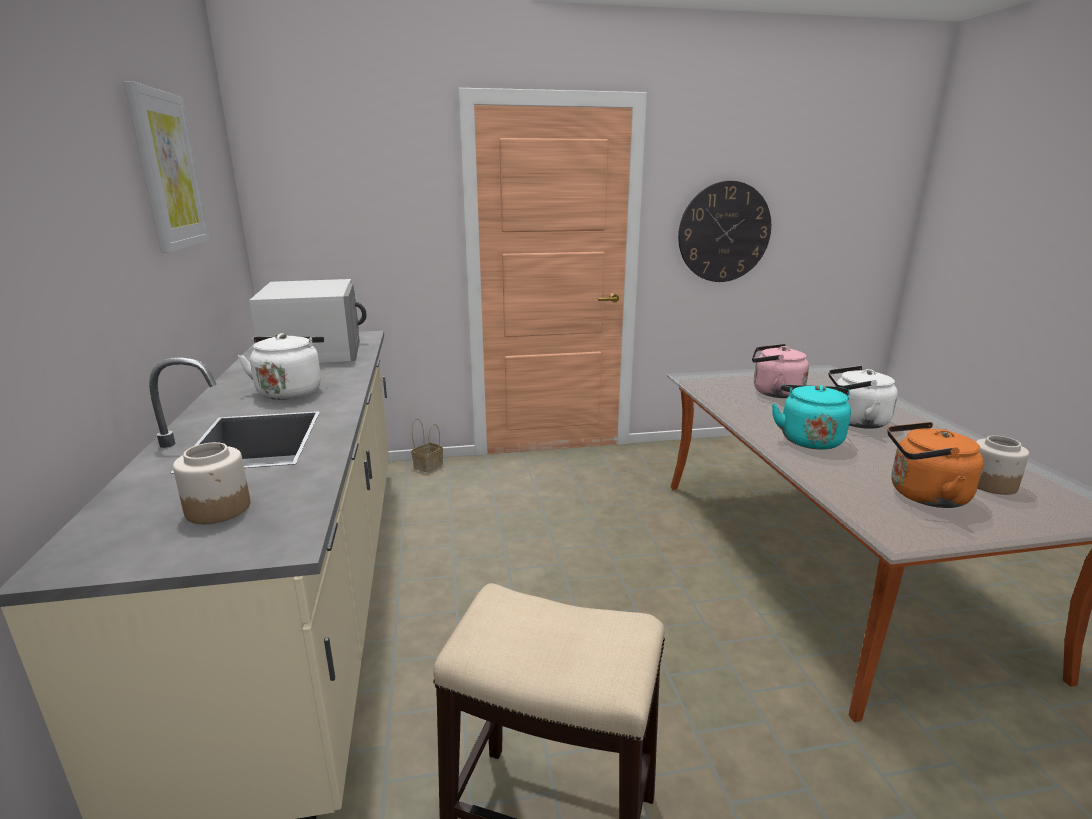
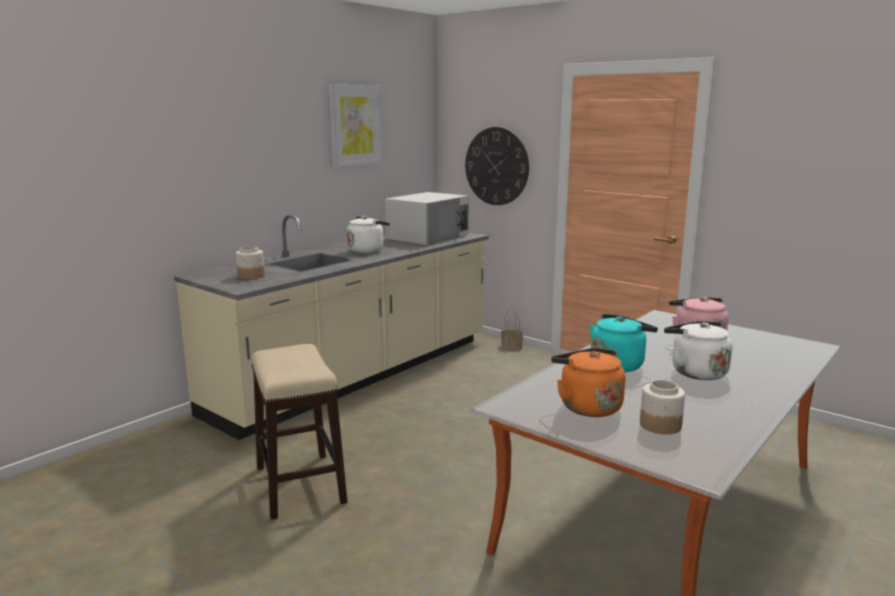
camera: 50 degrees right, 5 degrees down
wall clock [678,181,771,282] -> wall clock moved to [465,127,529,205]

